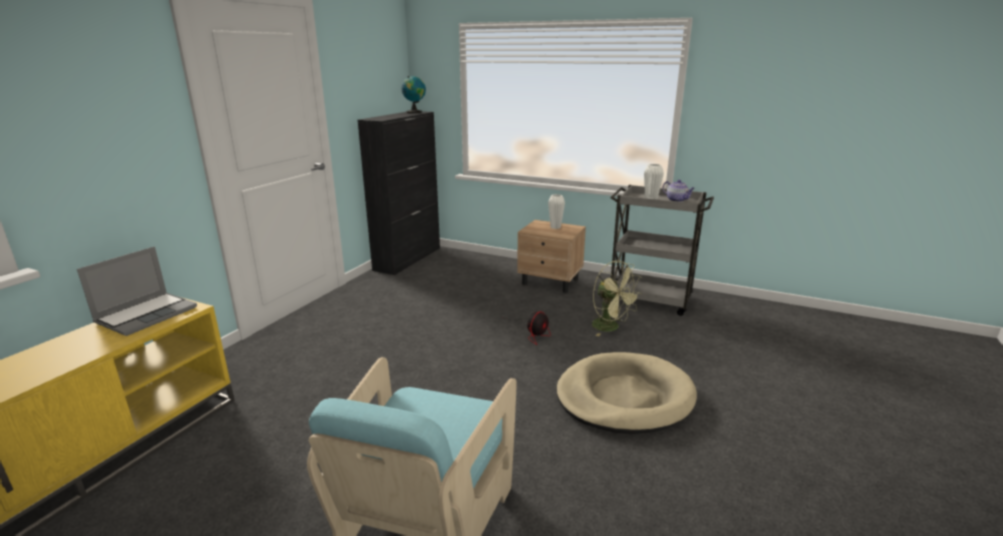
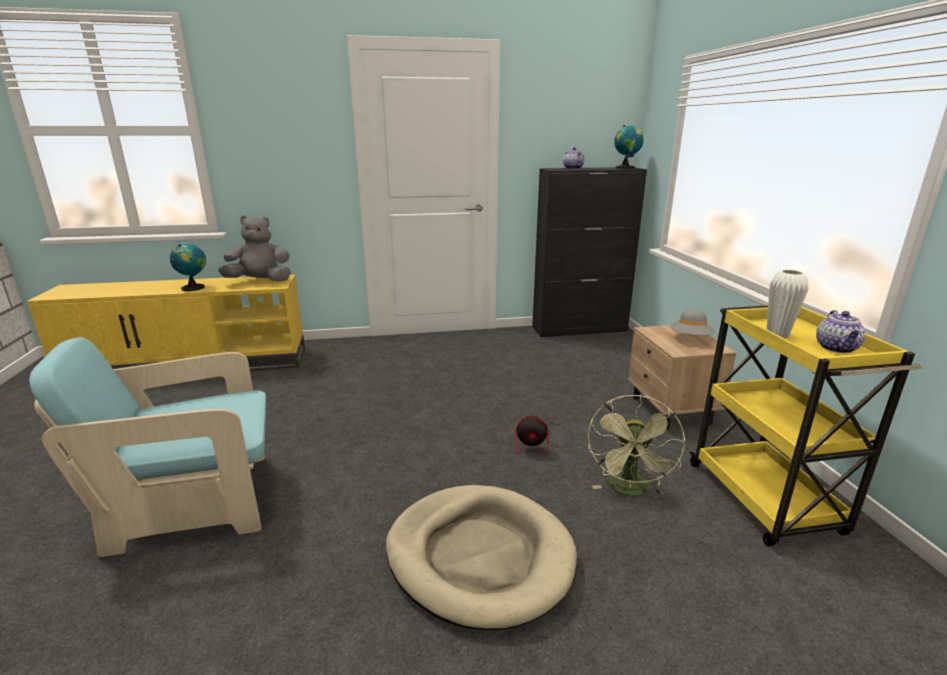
camera: 55 degrees right, 0 degrees up
laptop [77,246,197,336] -> grey plush toy [218,216,291,282]
white vase [548,194,565,229] -> grey hat [670,309,716,335]
grey cart [610,185,714,316] -> yellow cart [689,305,922,546]
none -> globe [170,243,206,291]
none -> teapot [563,147,584,169]

